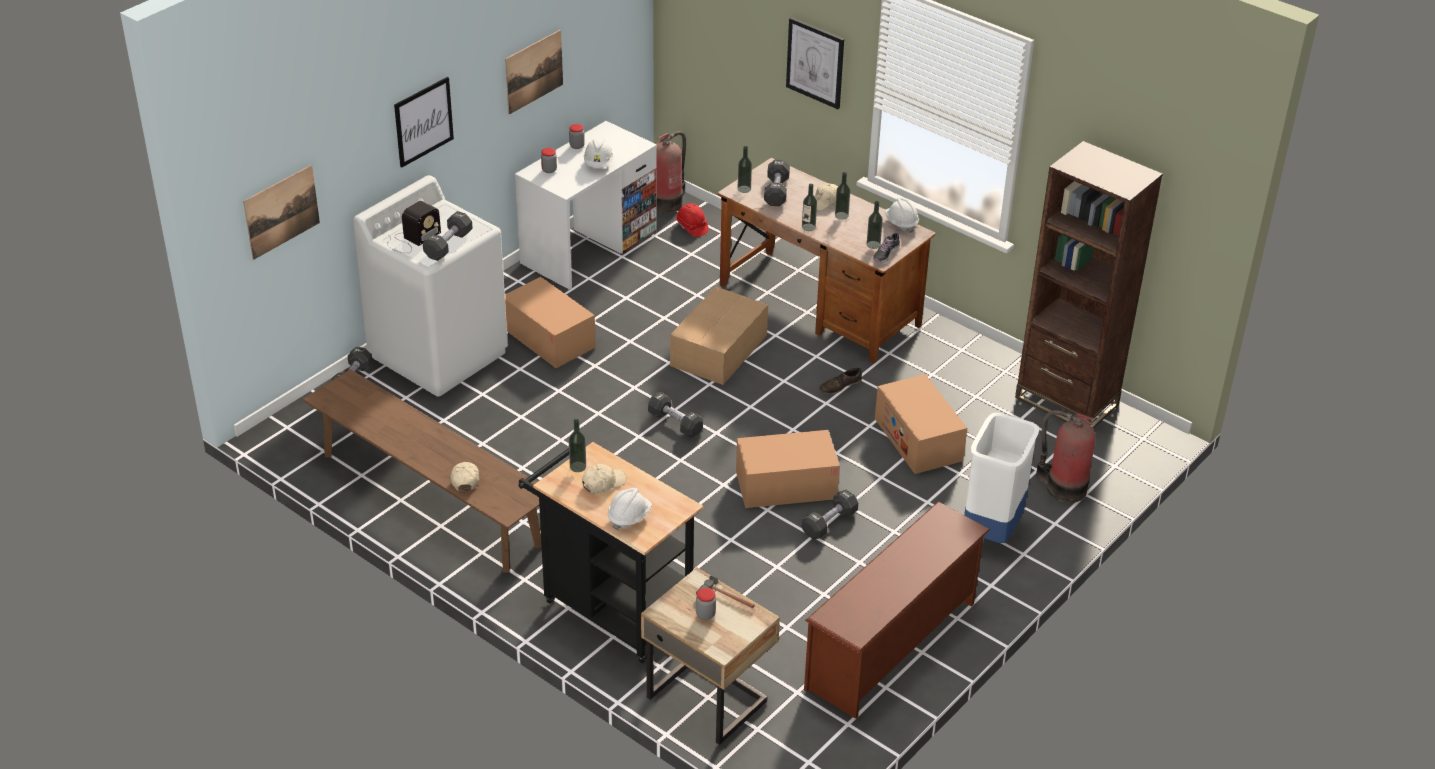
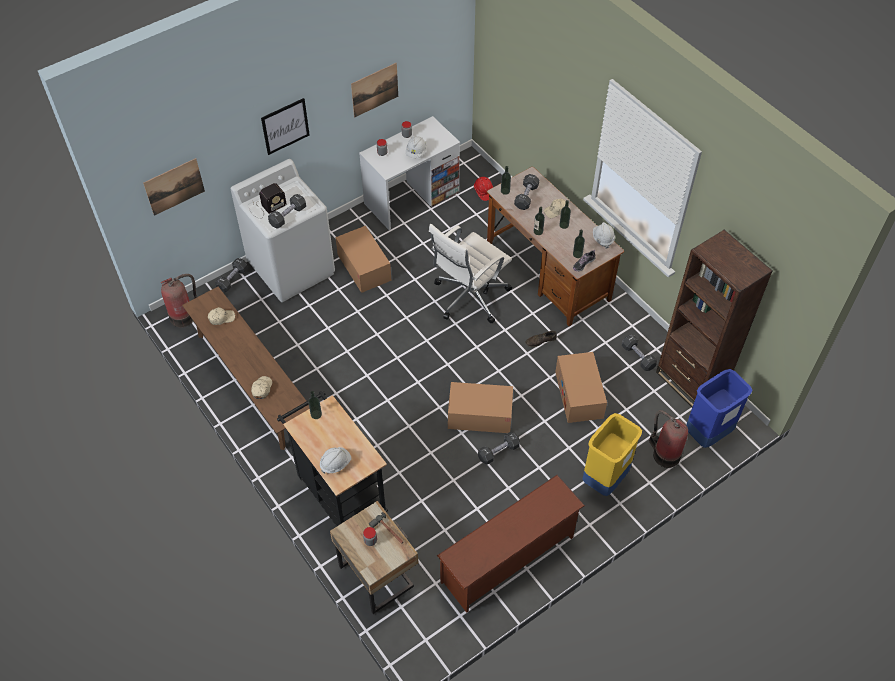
camera: 15 degrees right, 15 degrees up
beige cap [582,464,626,494] -> beige cap moved to [208,307,235,325]
black dumbbell [648,392,703,438] -> black dumbbell moved to [622,335,657,371]
fire extinguisher [656,131,686,214] -> fire extinguisher moved to [161,274,197,327]
cardboard box [670,287,768,385] -> white office chair [429,224,512,323]
picture [786,17,844,109] -> none
white trash can [964,413,1039,543] -> yellow trash can [582,413,642,496]
none -> blue trash can [686,369,753,448]

